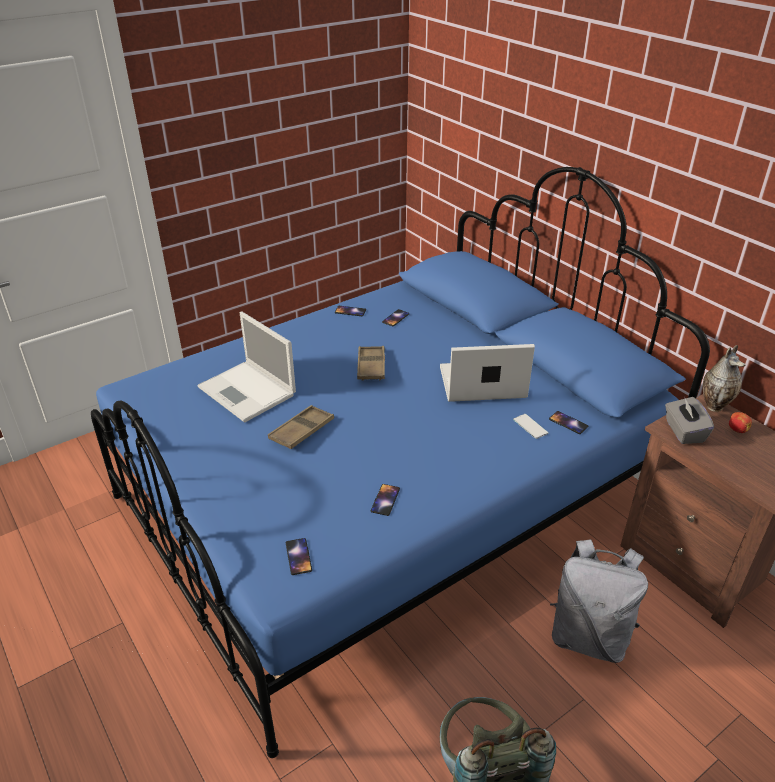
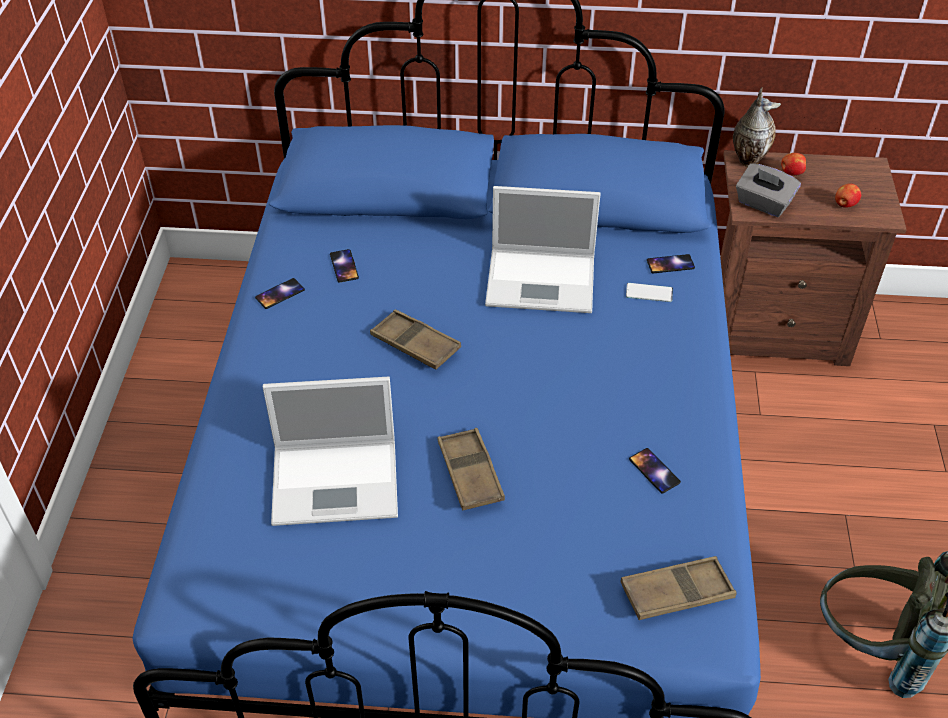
camera: 50 degrees left, 10 degrees up
phone [286,538,312,575] -> brown tray [620,556,737,620]
laptop [440,344,535,402] -> laptop turned 120 degrees counterclockwise [485,186,600,313]
grey backpack [550,539,648,663] -> none
none -> apple [835,183,861,208]

